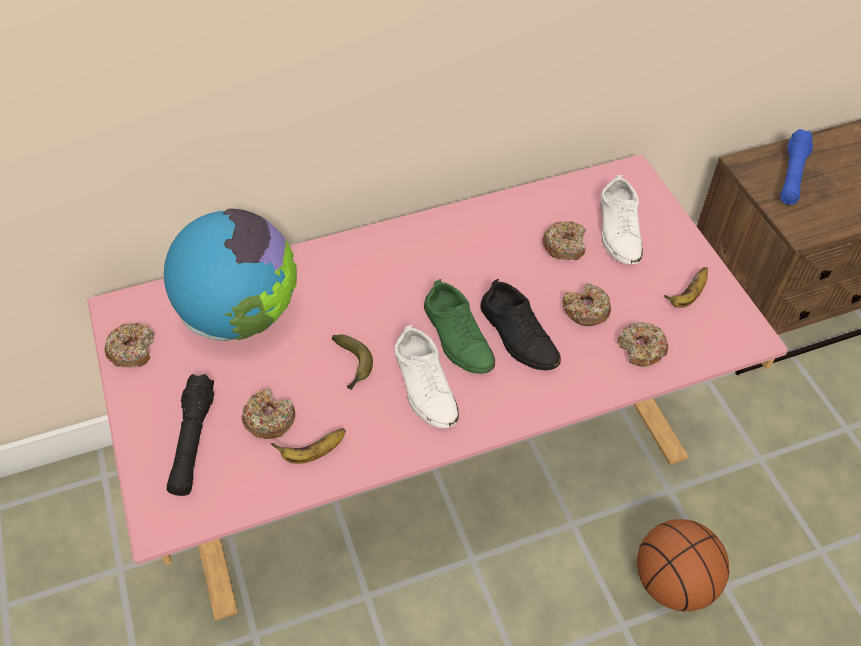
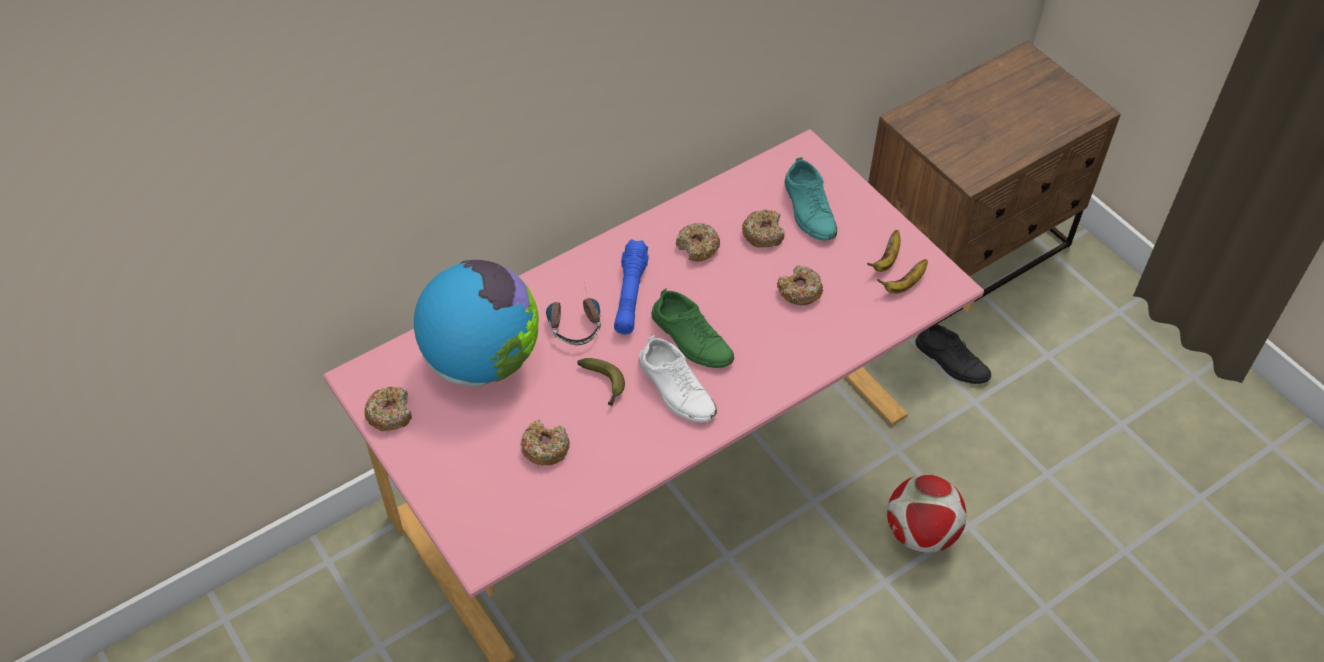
camera: 15 degrees left, 0 degrees up
black flashlight [167,374,214,496] -> none
banana [271,428,346,464] -> banana moved to [877,259,928,294]
black shoe [480,279,561,370] -> black shoe moved to [916,324,991,384]
white shoe [601,175,643,265] -> turquoise shoe [785,157,837,240]
donut [617,322,668,367] -> donut moved to [676,223,720,261]
basketball [637,519,729,612] -> football [887,474,966,553]
blue flashlight [780,129,813,205] -> blue flashlight moved to [614,239,649,334]
none -> headphones [546,283,601,345]

